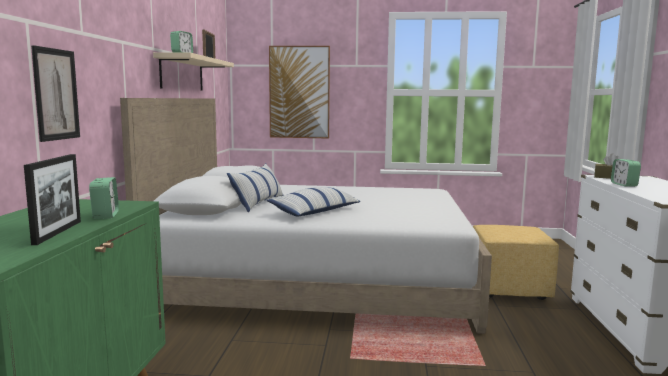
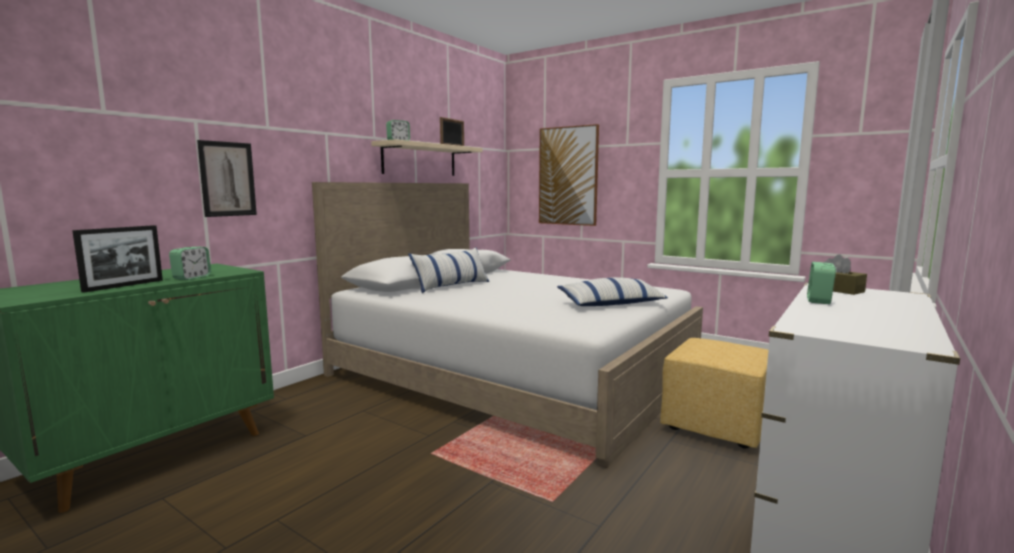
camera: 30 degrees right, 0 degrees up
pillow [267,187,360,216] -> pillow moved to [557,277,668,306]

